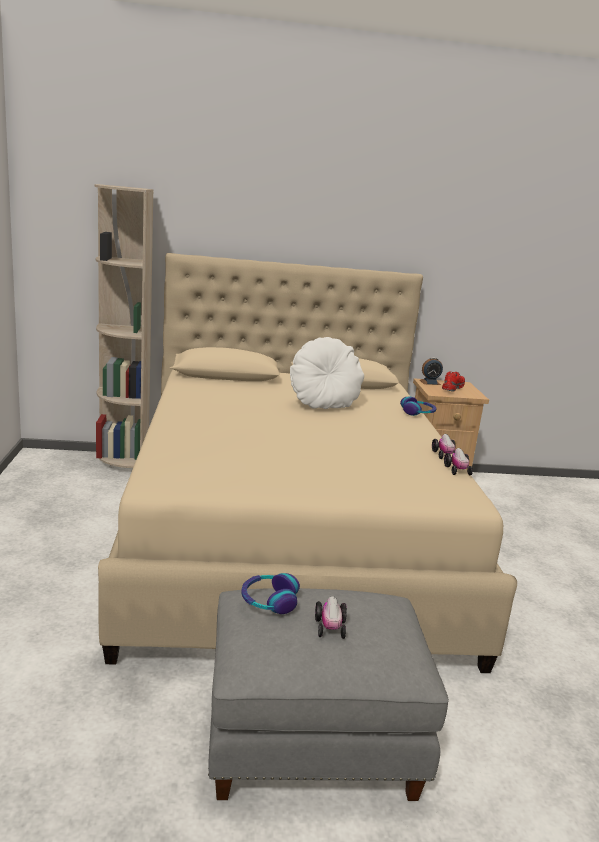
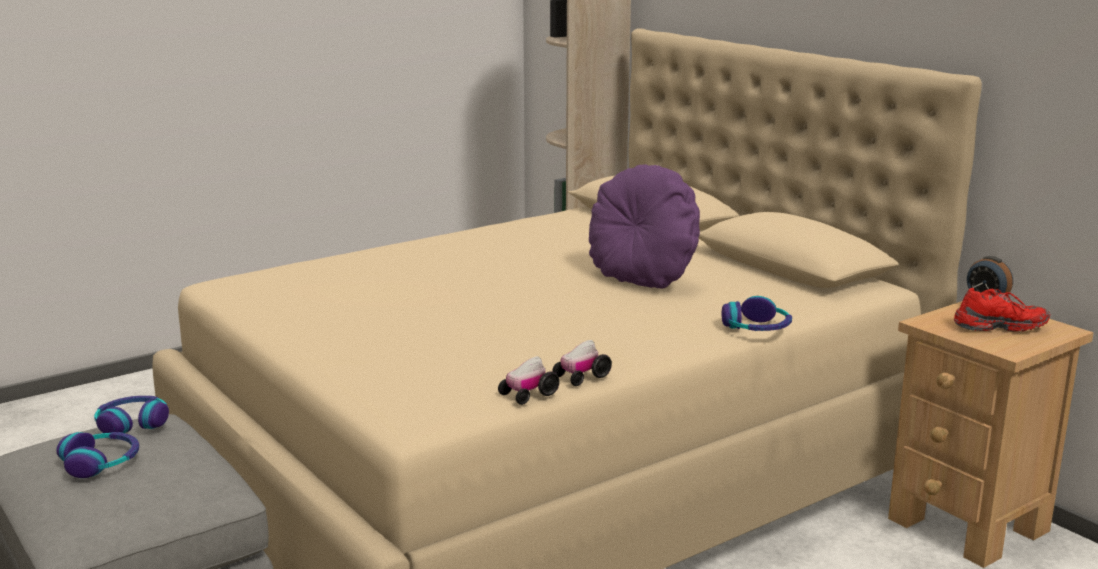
camera: 60 degrees right, 0 degrees up
white pillow [290,337,364,409] -> purple pillow [589,164,700,289]
toy car [315,596,347,639] -> headphones [56,432,139,478]

